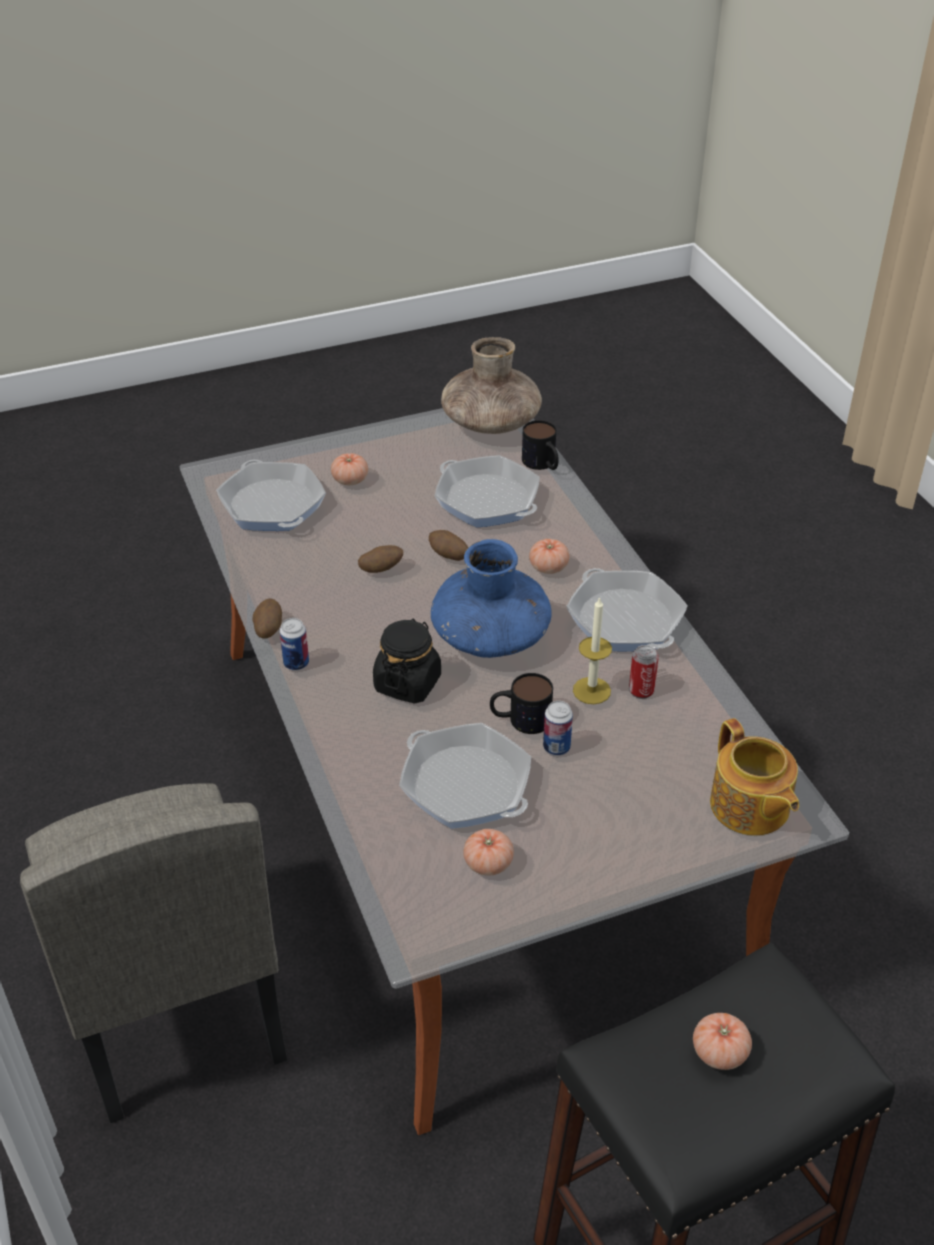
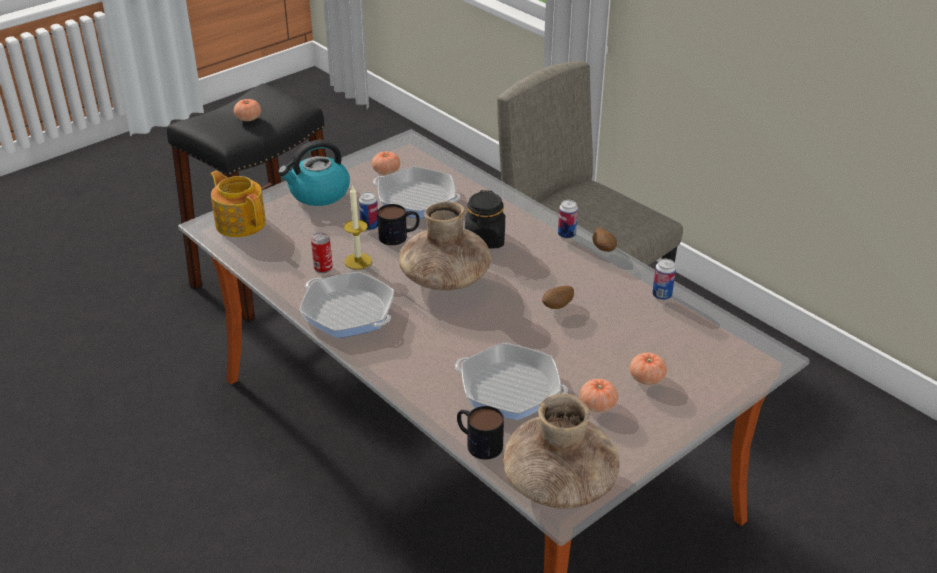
camera: 160 degrees right, 5 degrees down
frying pan [216,460,326,531] -> none
potato [429,530,468,561] -> none
blue vase [431,539,552,658] -> brown vase [399,201,491,290]
tomato [529,539,569,574] -> tomato moved to [580,379,618,412]
none -> kettle [278,140,350,206]
none -> can [652,259,676,300]

